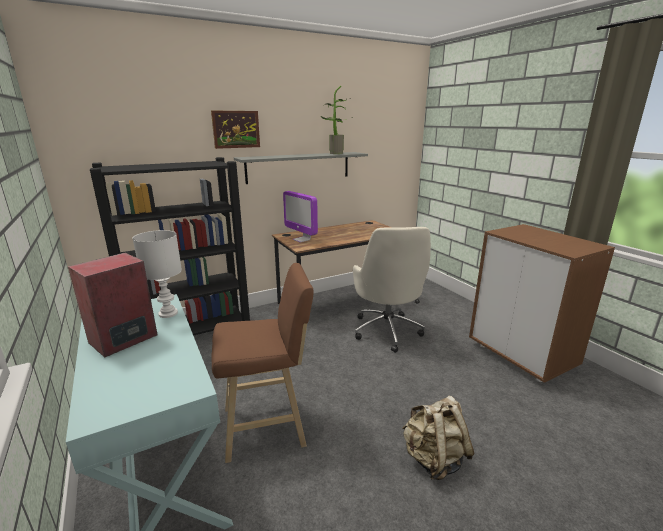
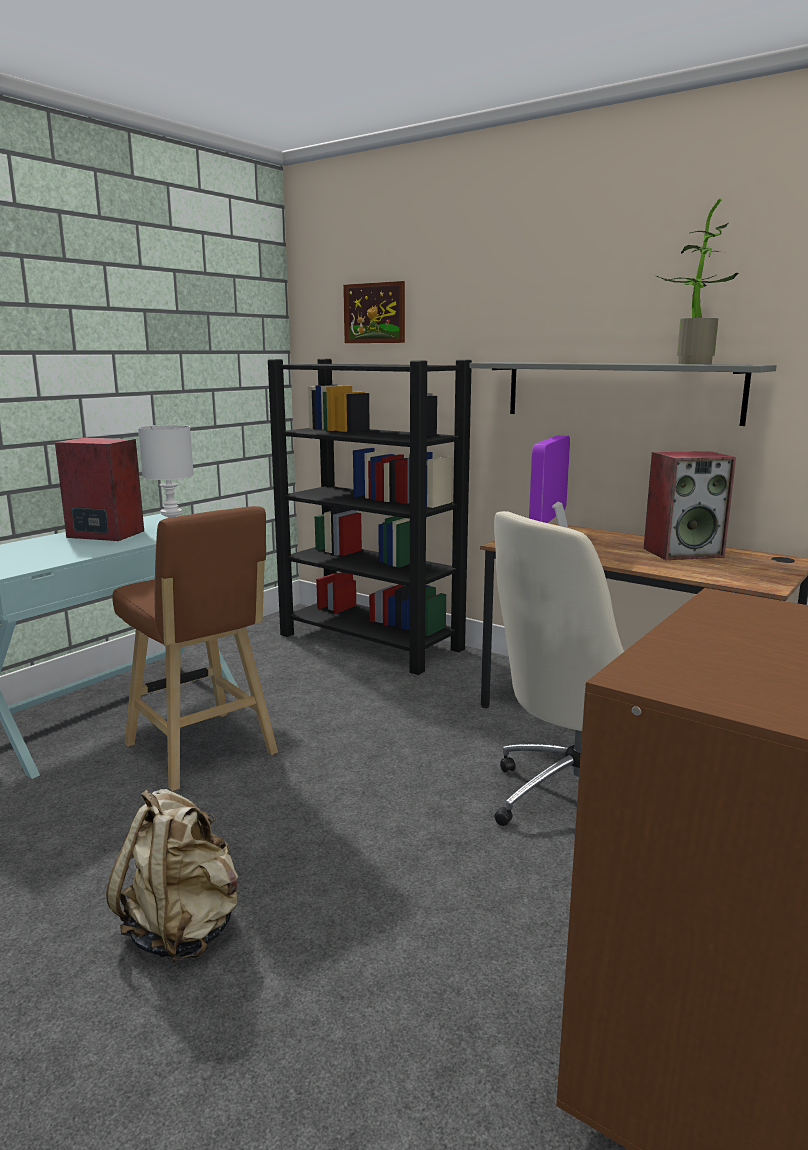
camera: 65 degrees right, 5 degrees down
picture [211,110,260,149] -> picture moved to [343,281,405,343]
none -> speaker [644,451,736,560]

